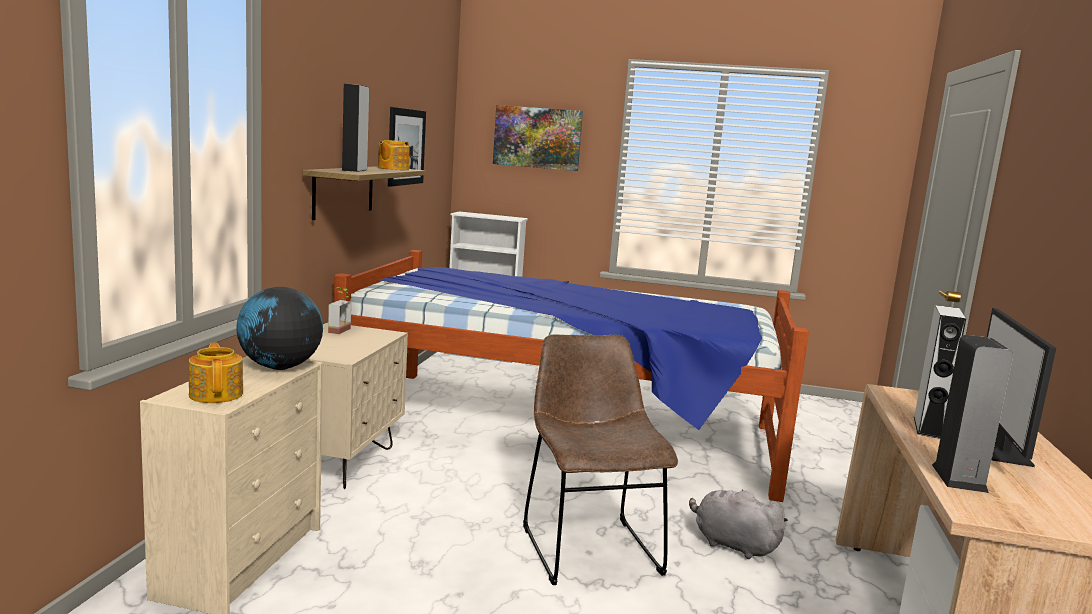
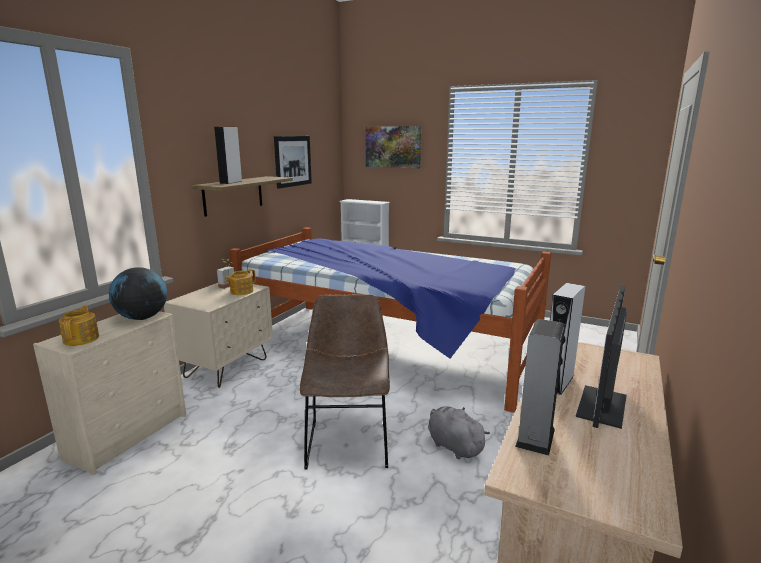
camera: 15 degrees right, 5 degrees up
teapot [378,140,409,170] -> teapot moved to [225,269,256,295]

